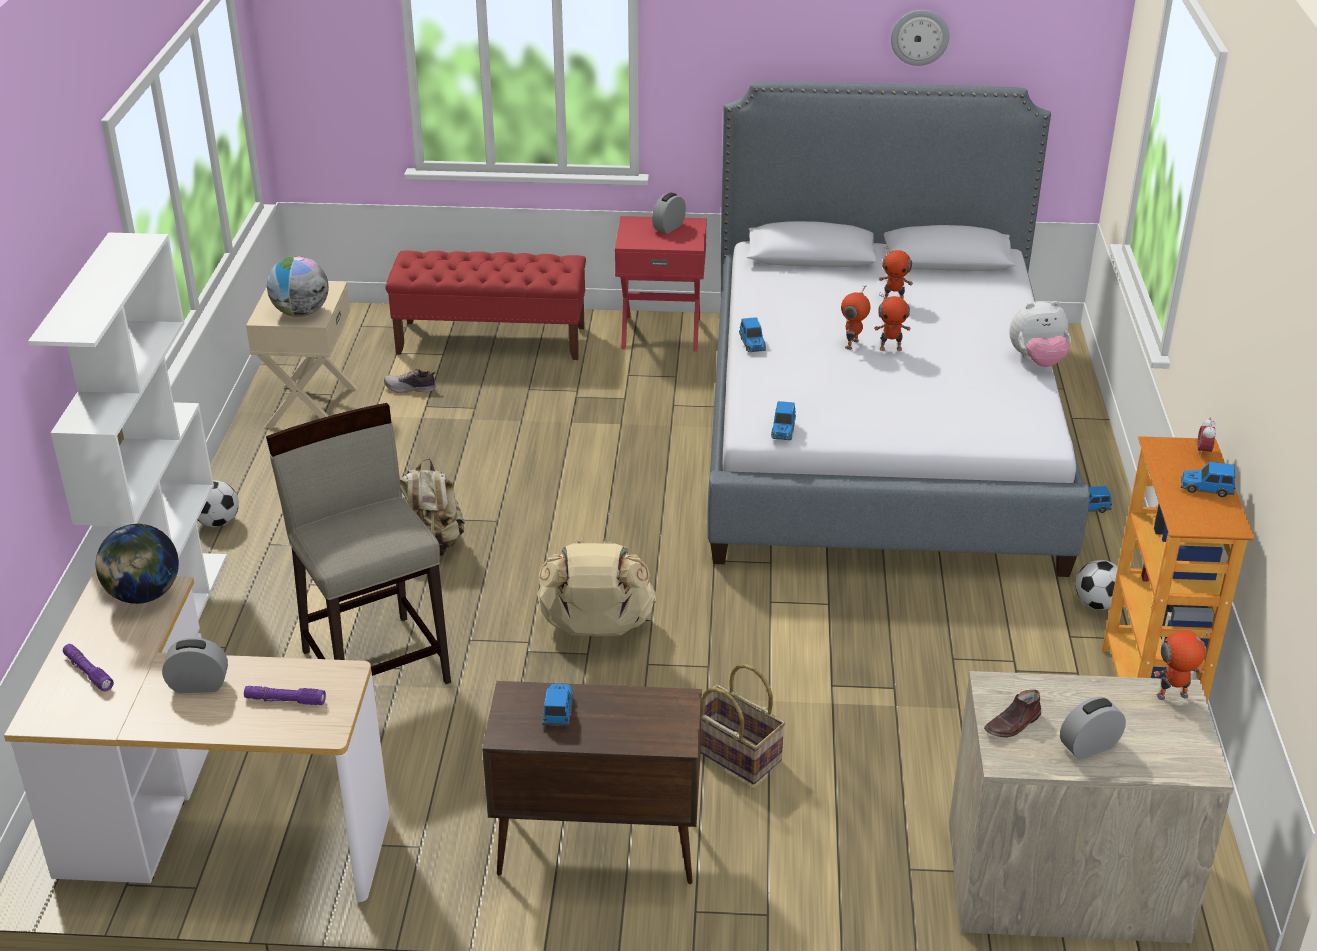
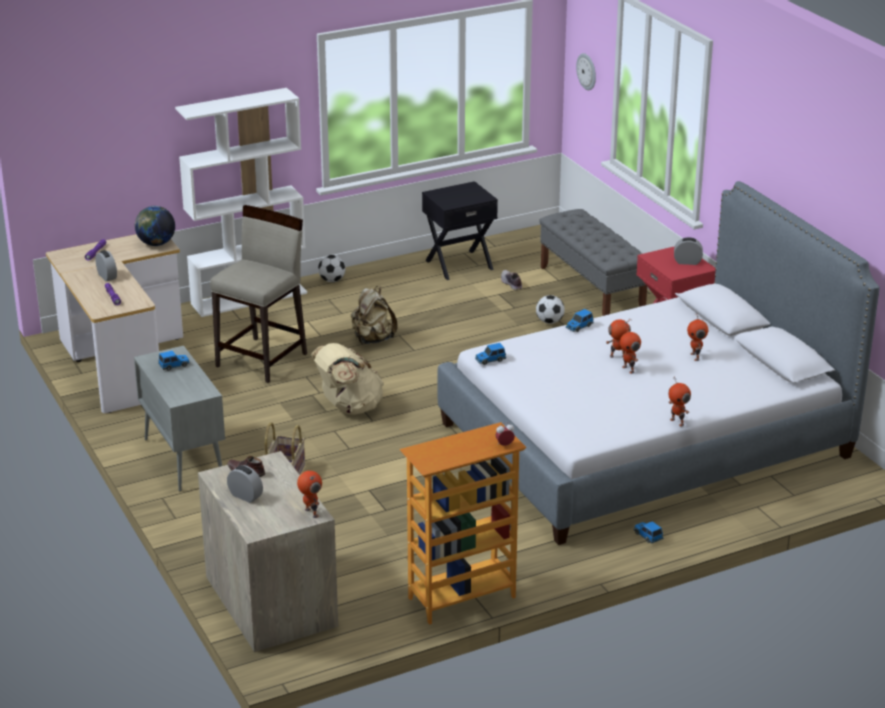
camera: 60 degrees right, 5 degrees down
beige nightstand [246,282,357,428] -> black nightstand [422,181,498,280]
globe [267,256,329,317] -> none
red bench [385,251,586,360] -> grey bench [539,209,647,316]
brown cabinet [482,681,702,884] -> grey cabinet [134,346,225,491]
wall clock [891,10,949,66] -> wall clock moved to [576,53,596,90]
plush toy [1009,301,1071,367] -> toy robot [669,378,691,427]
football [1075,560,1118,610] -> football moved to [536,295,565,324]
toy car [1181,462,1235,497] -> none

